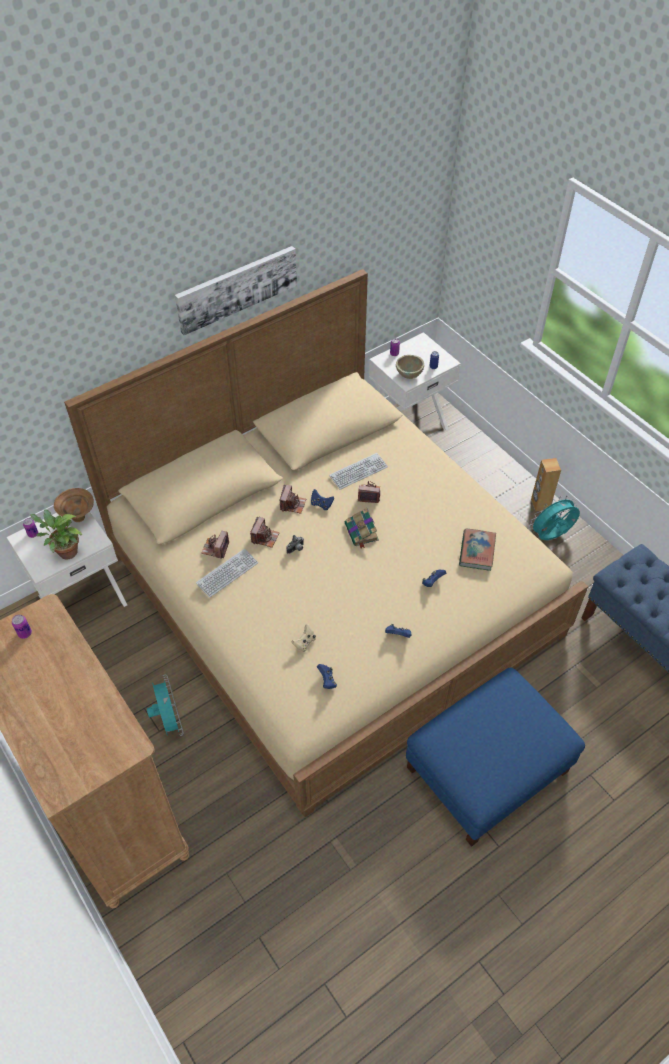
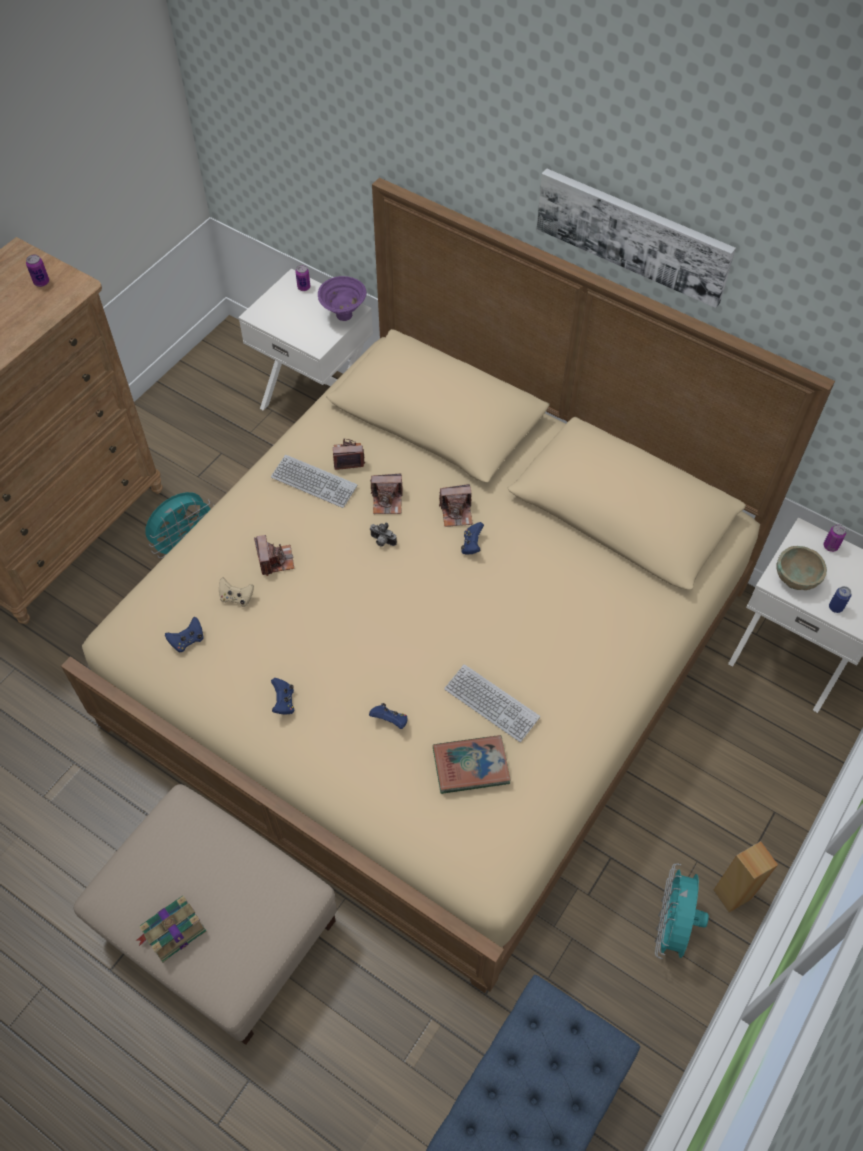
camera: 70 degrees right, 5 degrees up
potted plant [30,510,82,559] -> none
brown bowl [54,488,94,522] -> purple bowl [318,276,366,321]
keyboard [329,453,388,490] -> keyboard moved to [444,664,540,742]
book [345,508,379,548] -> book moved to [135,896,206,963]
camera [358,481,380,503] -> camera moved to [254,535,294,576]
blue ottoman [406,668,585,847] -> beige ottoman [74,784,337,1045]
turquoise fan [529,496,580,540] -> turquoise fan turned 120 degrees counterclockwise [655,863,709,959]

